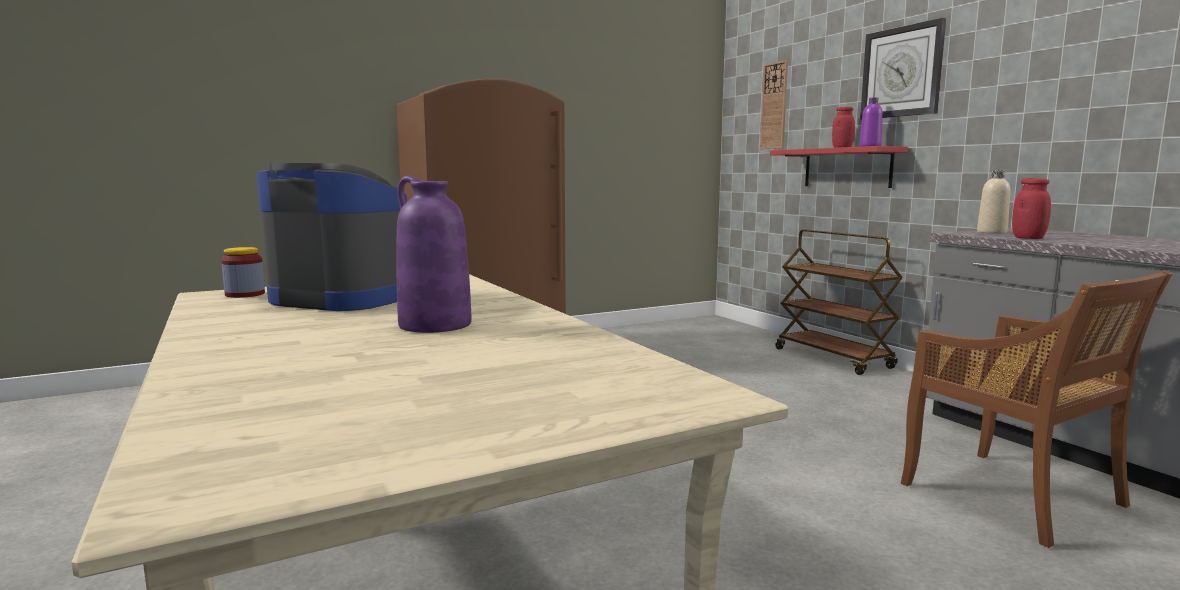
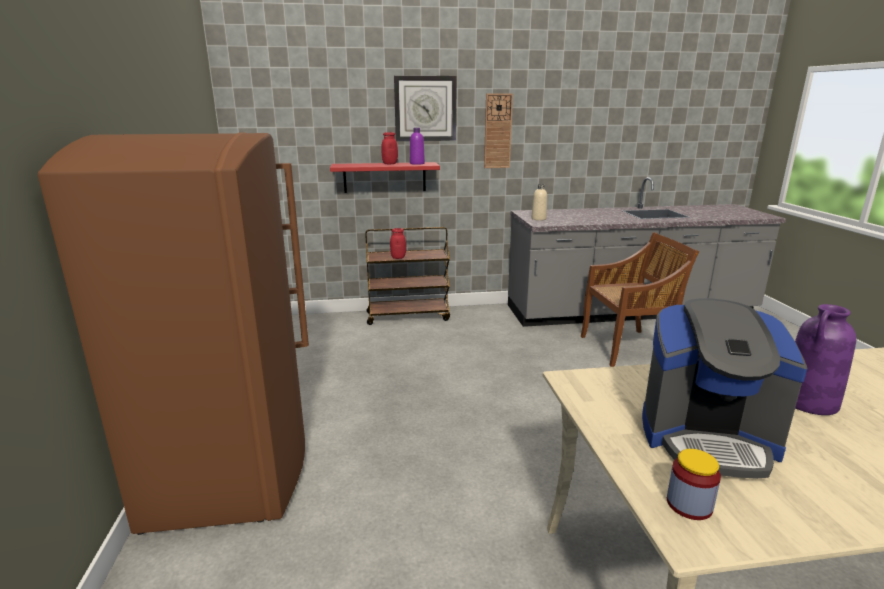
camera: 70 degrees left, 10 degrees up
coffee machine [257,163,407,311] -> coffee machine turned 120 degrees counterclockwise [642,298,807,479]
wall clock [760,60,788,149] -> wall clock moved to [484,93,513,168]
red jar [1012,178,1051,239] -> red jar moved to [390,228,406,259]

